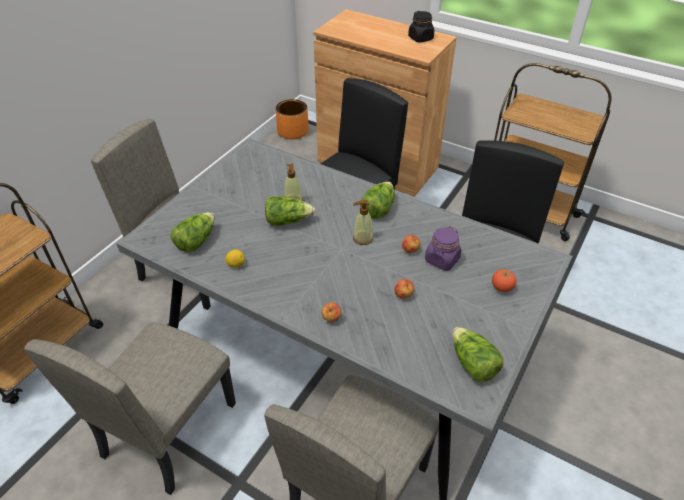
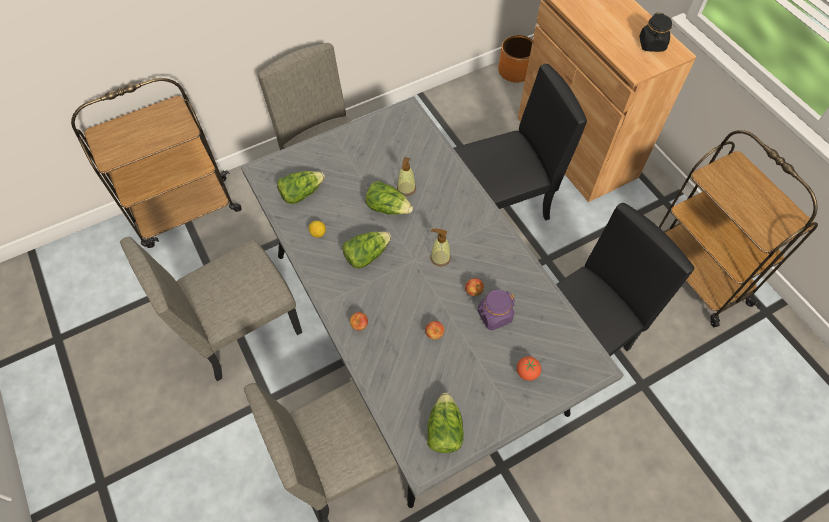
camera: 30 degrees right, 15 degrees up
lettuce [360,181,395,219] -> lettuce moved to [342,232,391,268]

